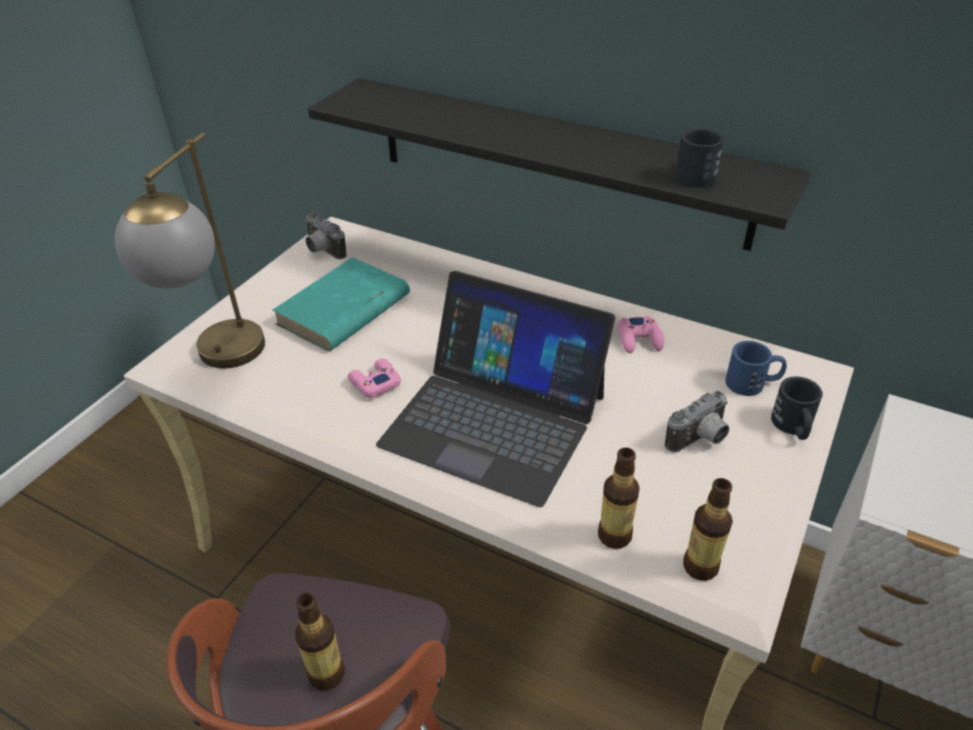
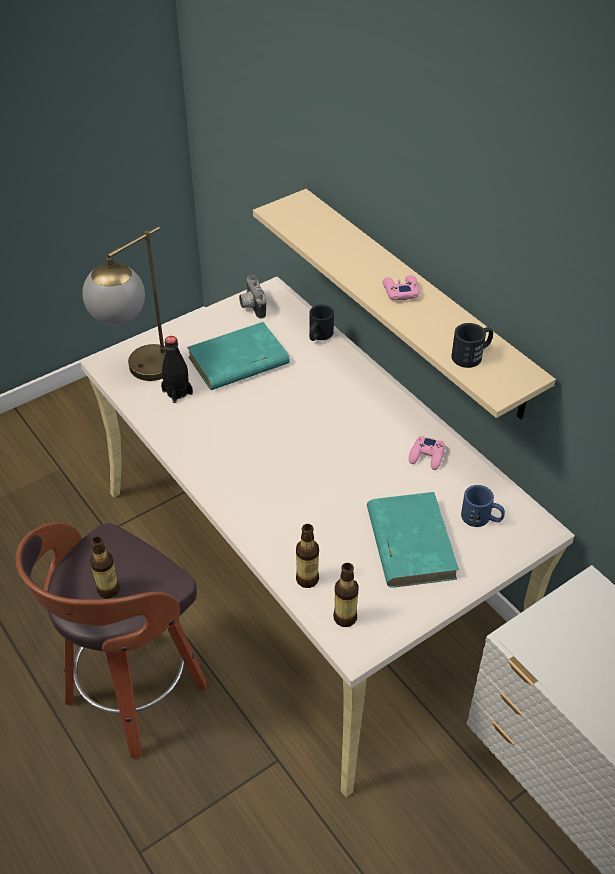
camera: 25 degrees right, 5 degrees up
black shelf [308,78,811,251] -> beige shelf [253,189,556,419]
pink game controller [347,359,401,398] -> pink game controller moved to [383,275,419,300]
laptop [376,271,615,507] -> none
camera [665,391,729,453] -> turquoise book [367,492,459,588]
black mug [771,376,823,440] -> black mug moved to [309,305,334,341]
none -> black bottle [161,336,193,403]

